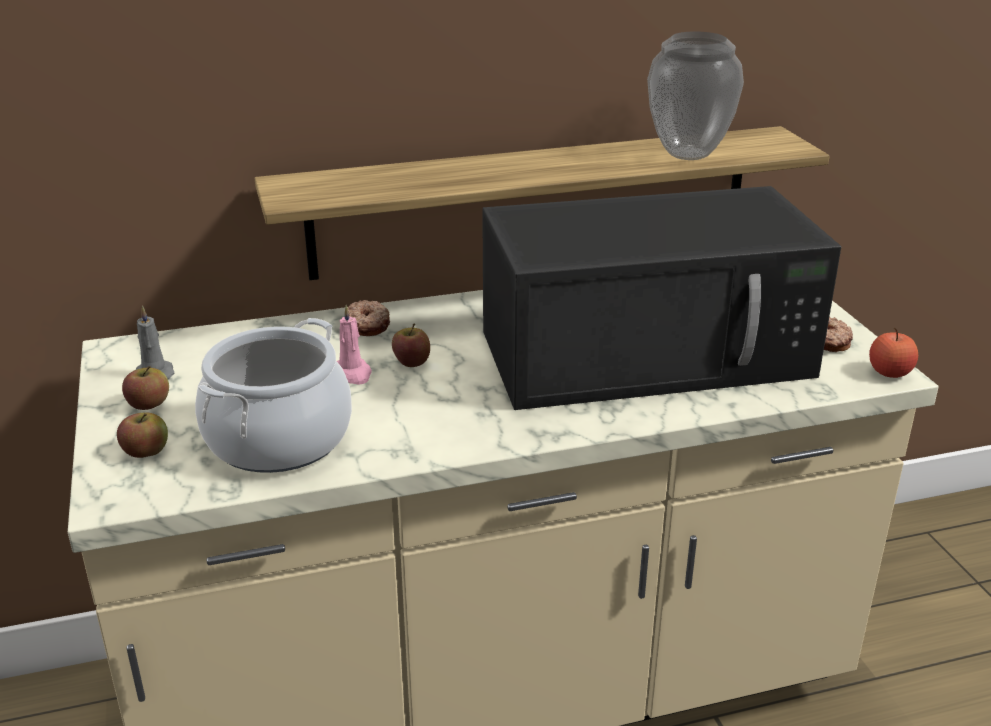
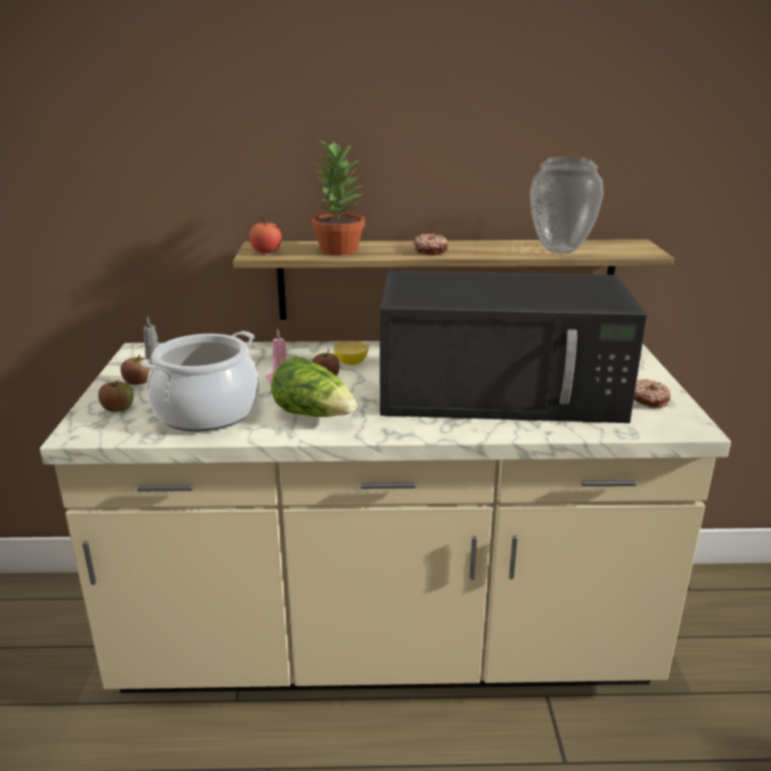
camera: 15 degrees right, 5 degrees down
donut [348,300,390,336] -> donut moved to [414,234,448,255]
apple [869,327,918,378] -> apple moved to [249,215,282,253]
none -> lettuce [271,357,357,417]
none -> potted plant [312,139,365,256]
none -> lemon [333,341,369,365]

